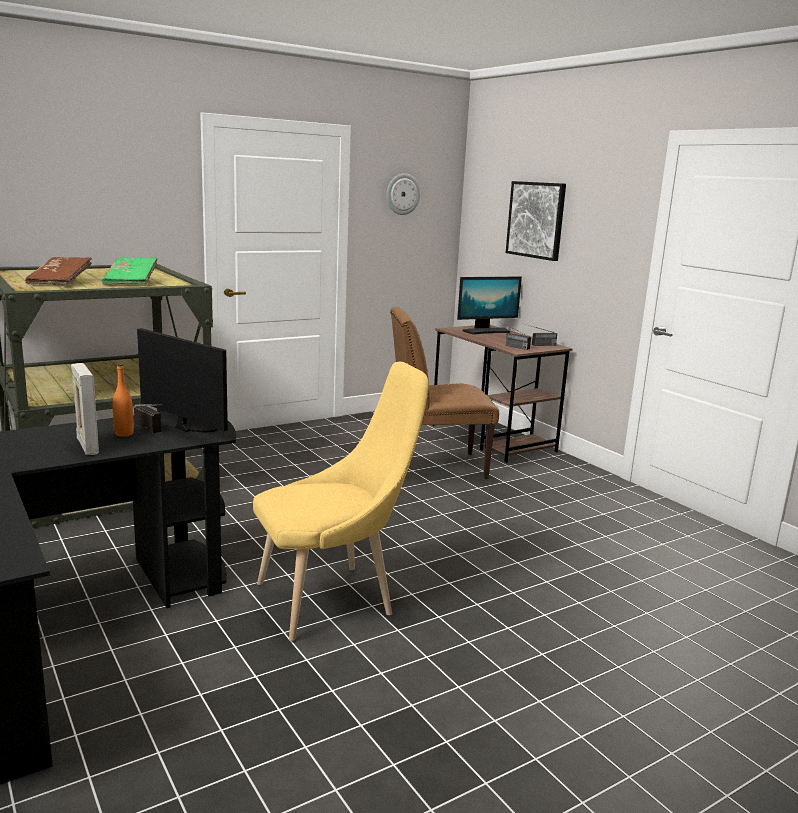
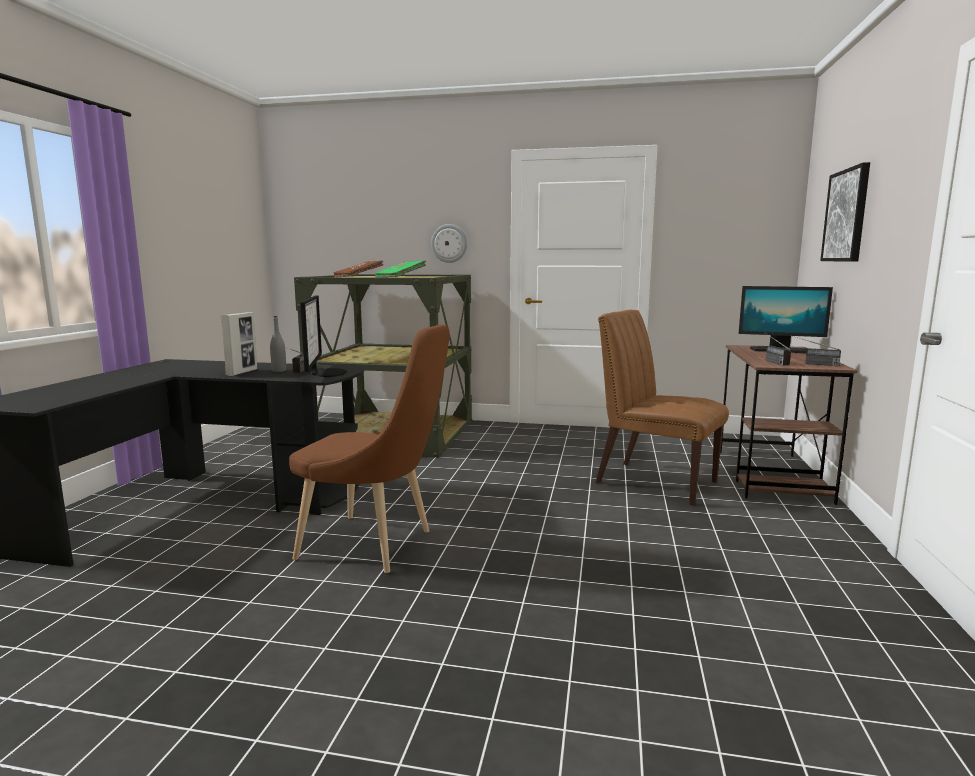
camera: 45 degrees right, 5 degrees down
orange bottle [113,364,134,437] -> grey bottle [270,316,286,372]
yellow chair [253,361,429,641] -> brown chair [289,324,450,573]
wall clock [386,173,420,215] -> wall clock moved to [431,224,468,263]

